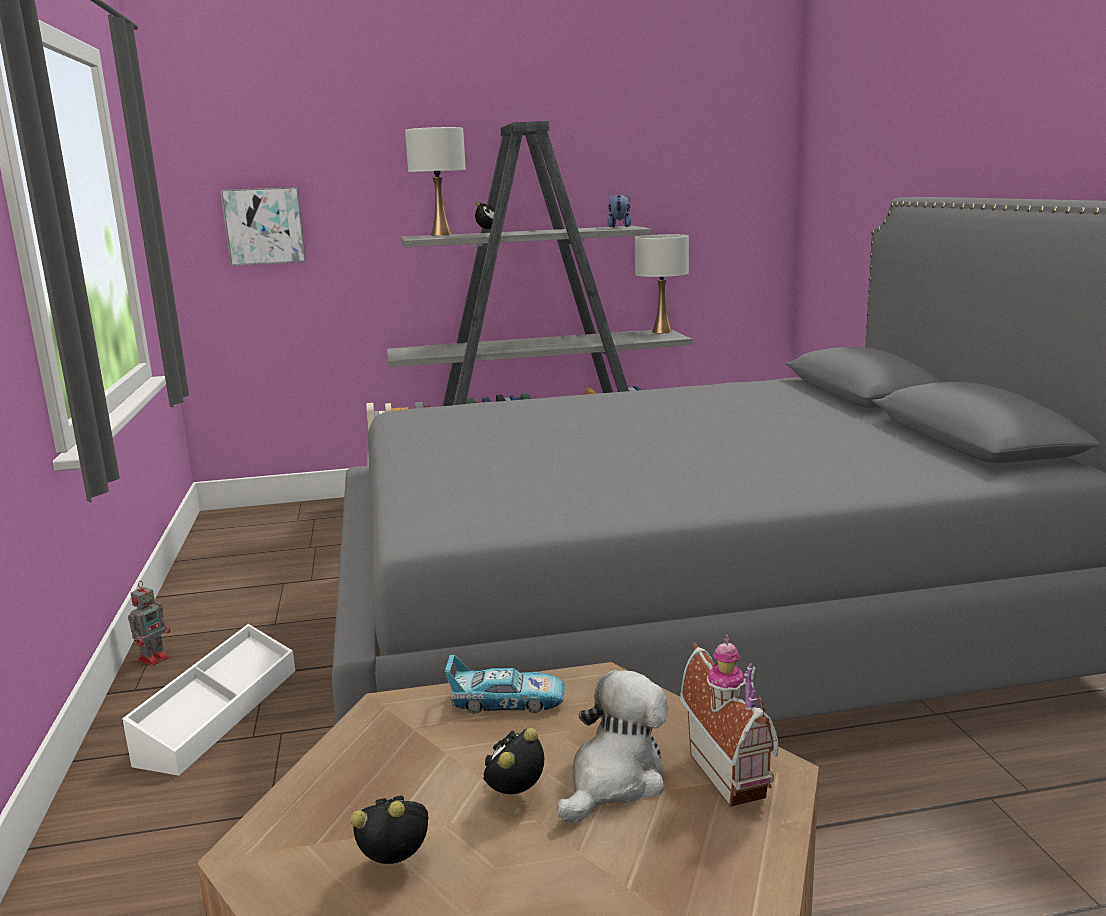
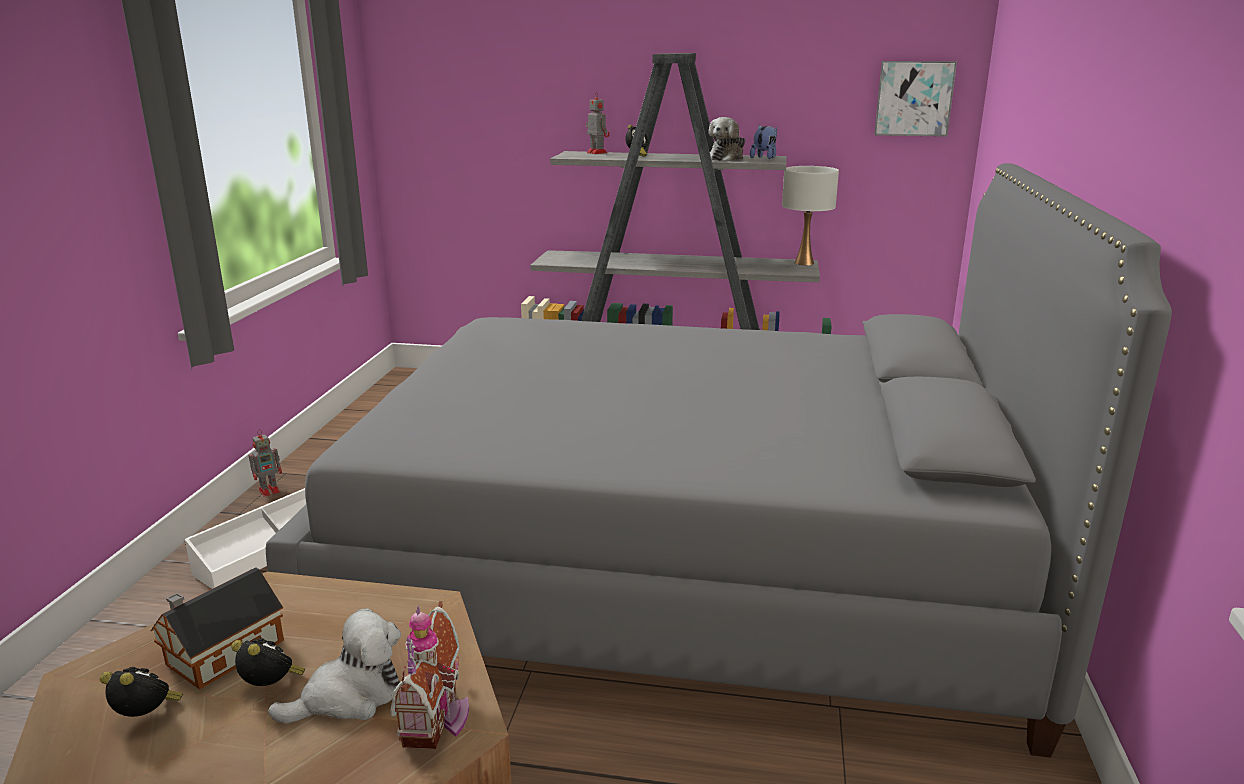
camera: 20 degrees right, 5 degrees up
picture [220,187,306,266] -> picture moved to [874,61,957,137]
white table lamp [405,127,466,236] -> toy robot [586,93,610,154]
toy car [445,654,565,714] -> none
alarm clock [483,728,544,794] -> alarm clock turned 60 degrees clockwise [231,638,305,686]
none -> toy house [151,567,284,690]
none -> plush toy [709,117,745,161]

